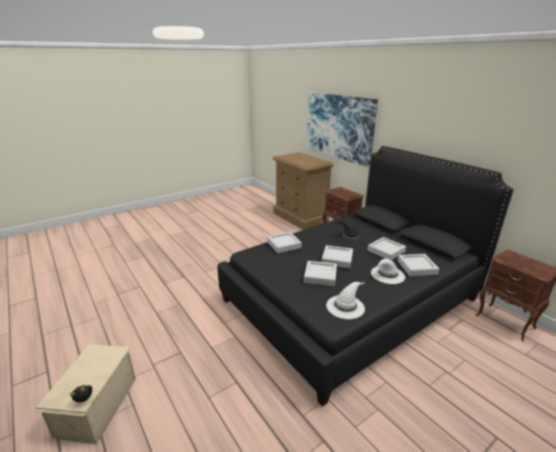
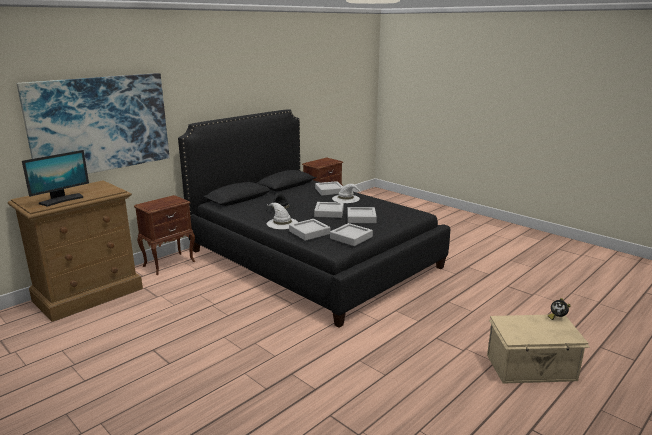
camera: 100 degrees left, 5 degrees down
white hat [326,282,365,319] -> white hat moved to [266,203,298,229]
grey tray [367,237,406,260] -> grey tray moved to [330,223,373,246]
none -> monitor [22,150,89,207]

